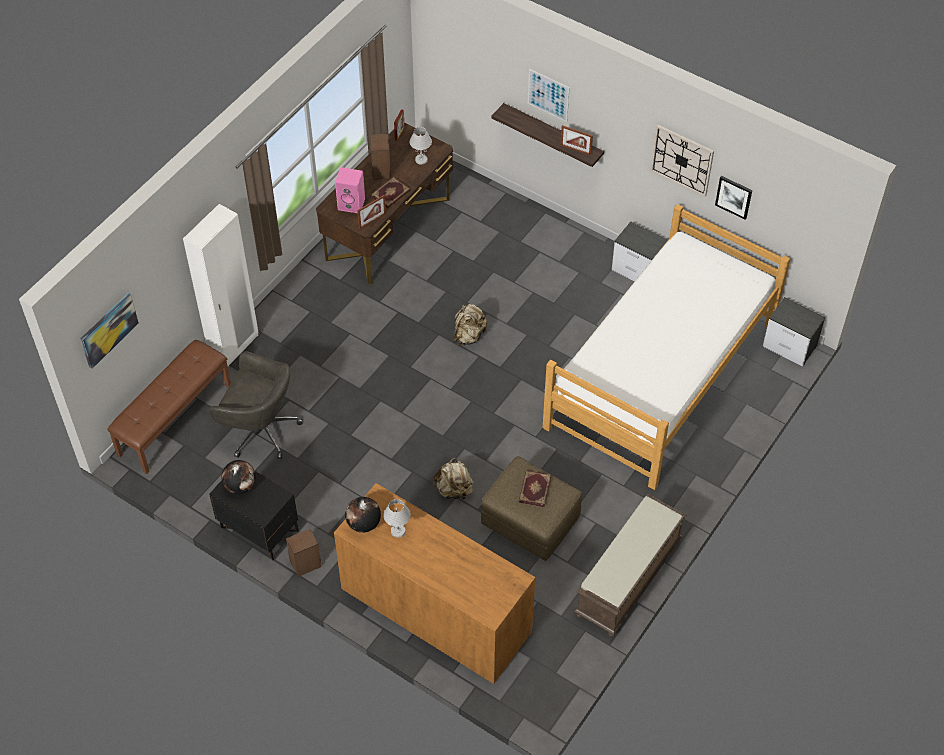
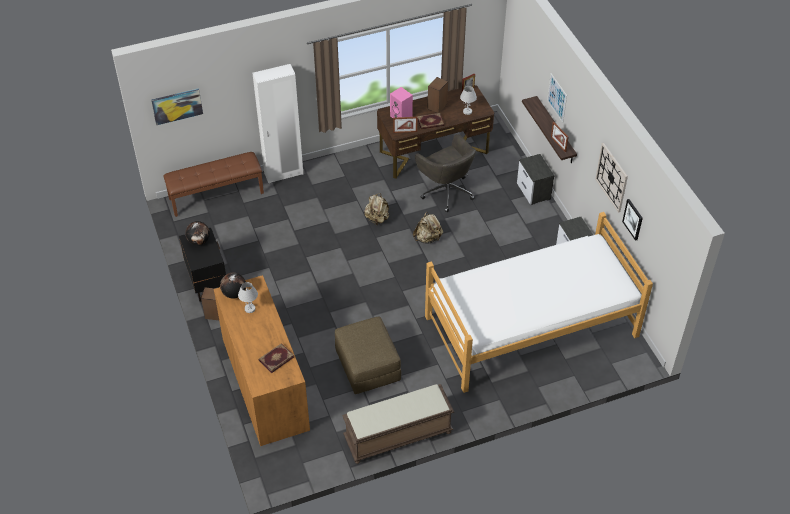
camera: 35 degrees right, 5 degrees down
grey office chair [210,351,303,459] -> grey office chair moved to [415,134,476,212]
beige backpack [433,458,474,500] -> beige backpack moved to [364,193,389,225]
book [519,470,551,507] -> book moved to [258,343,294,373]
nightstand [763,297,825,366] -> nightstand moved to [517,154,555,205]

